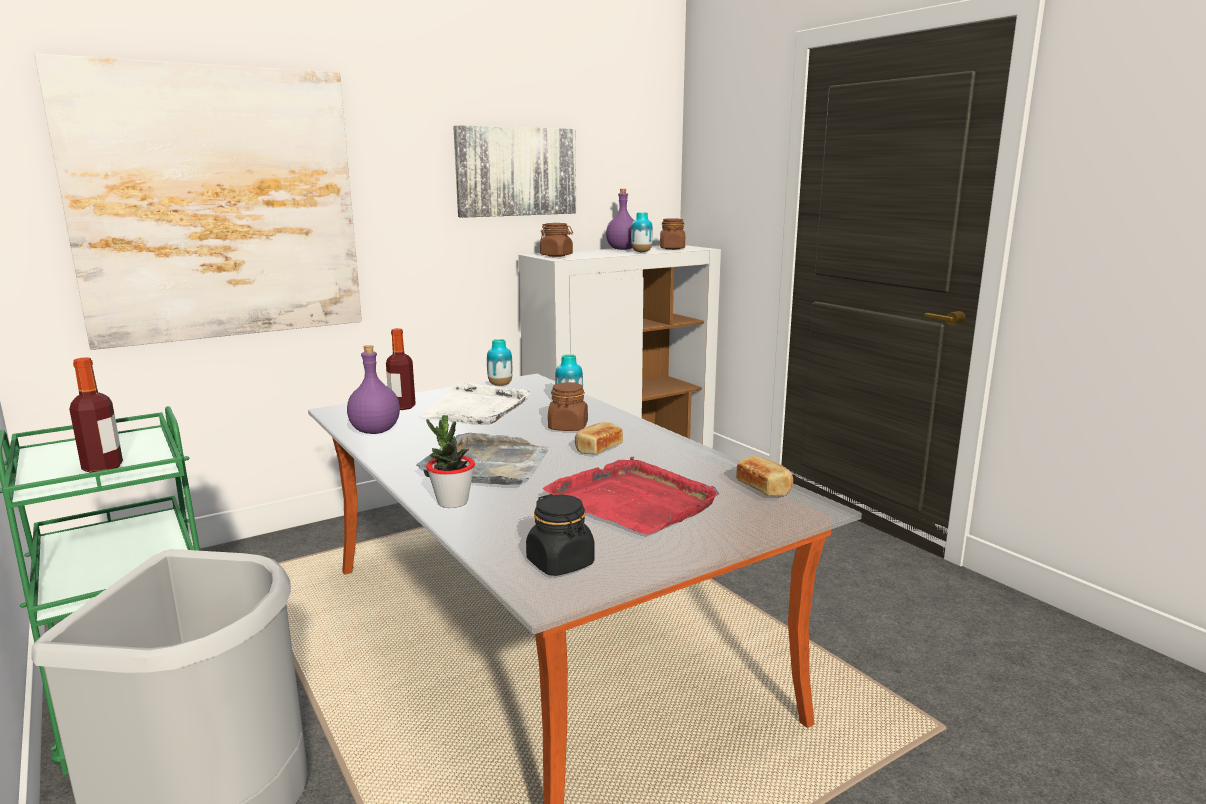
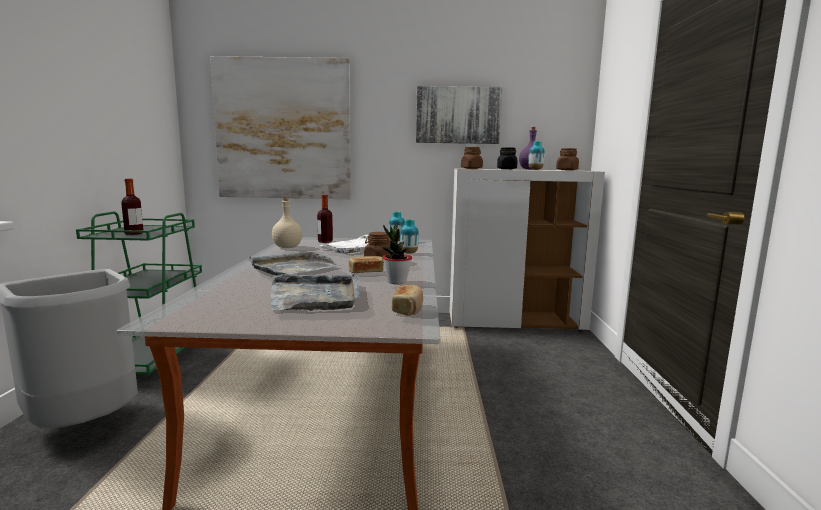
camera: 35 degrees right, 5 degrees down
purple bottle [347,345,400,434] -> beige bottle [272,197,302,248]
potted plant [426,415,475,508] -> potted plant moved to [382,225,412,284]
black jar [526,494,595,576] -> black jar moved to [497,147,518,169]
red tray [543,457,720,535] -> grey tray [271,274,360,311]

